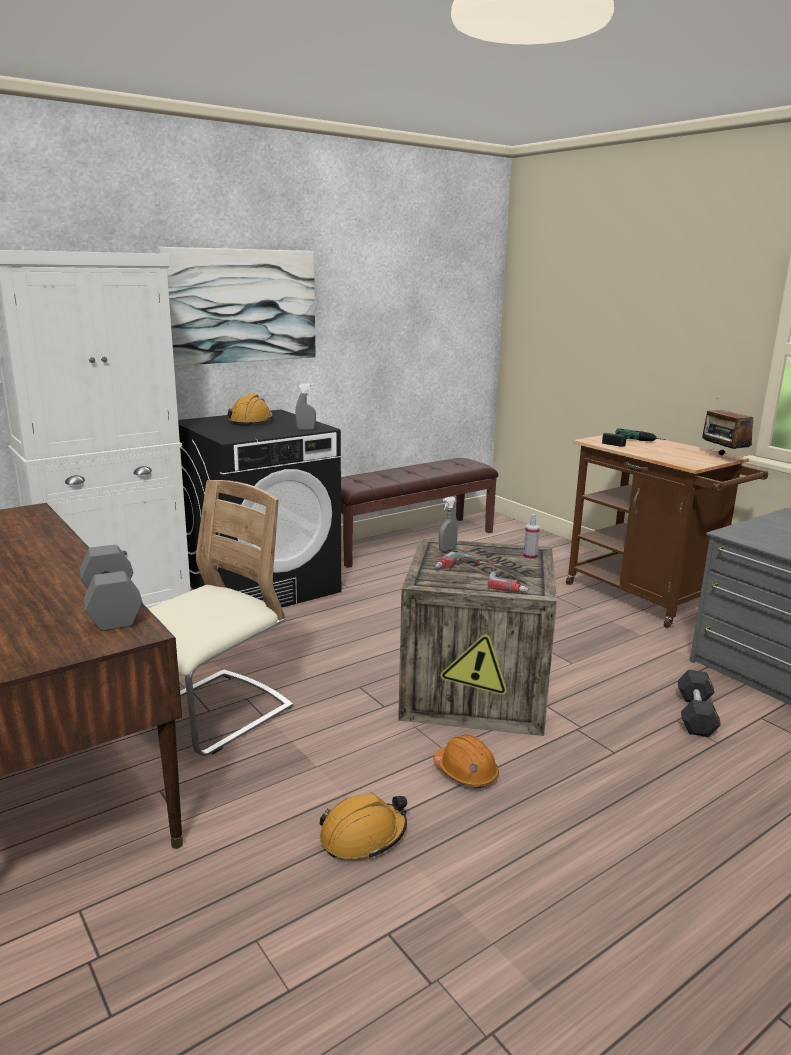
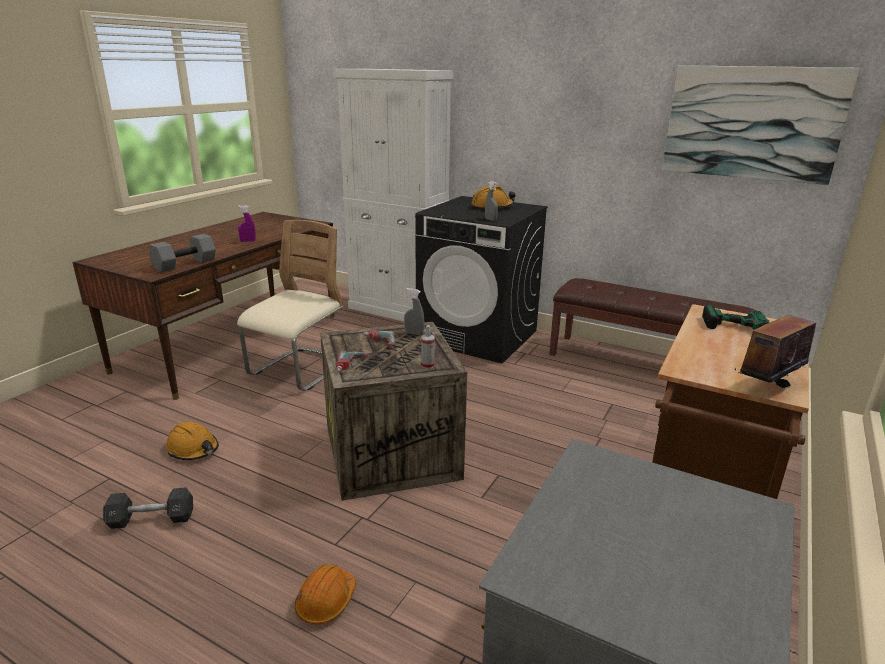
camera: 65 degrees right, 5 degrees up
beige chair [149,480,293,756] -> beige chair turned 75 degrees counterclockwise [237,220,344,391]
picture [158,247,316,366] -> picture moved to [662,65,860,185]
orange hard hat [434,734,499,788] -> orange hard hat moved to [295,565,356,625]
black dumbbell [678,670,721,737] -> black dumbbell moved to [103,488,193,529]
none -> purple spray bottle [237,205,256,242]

